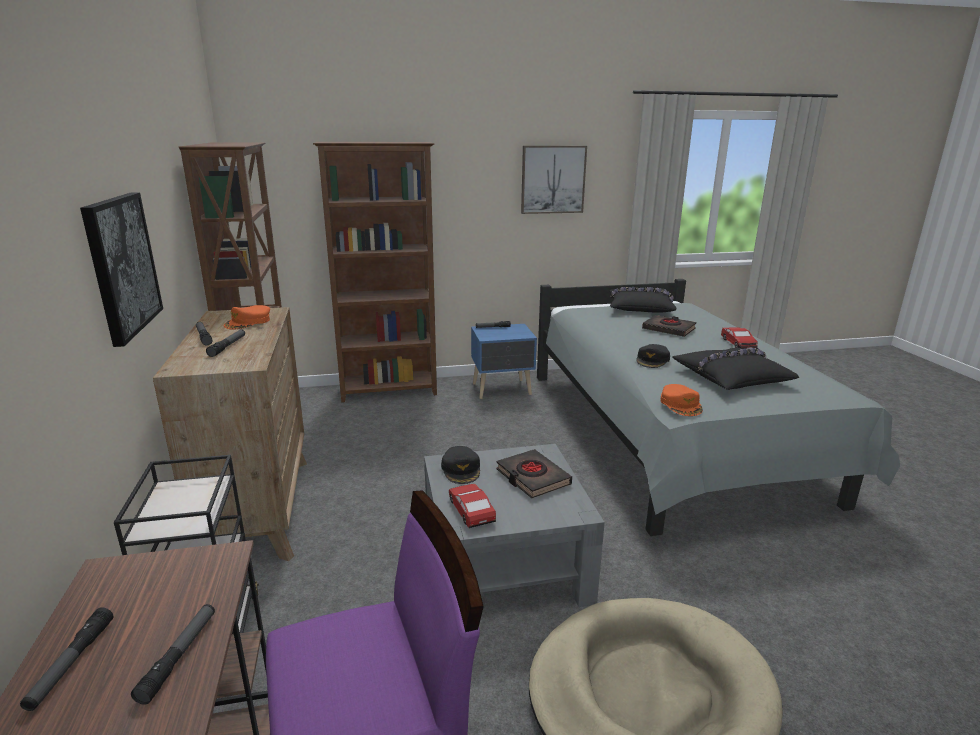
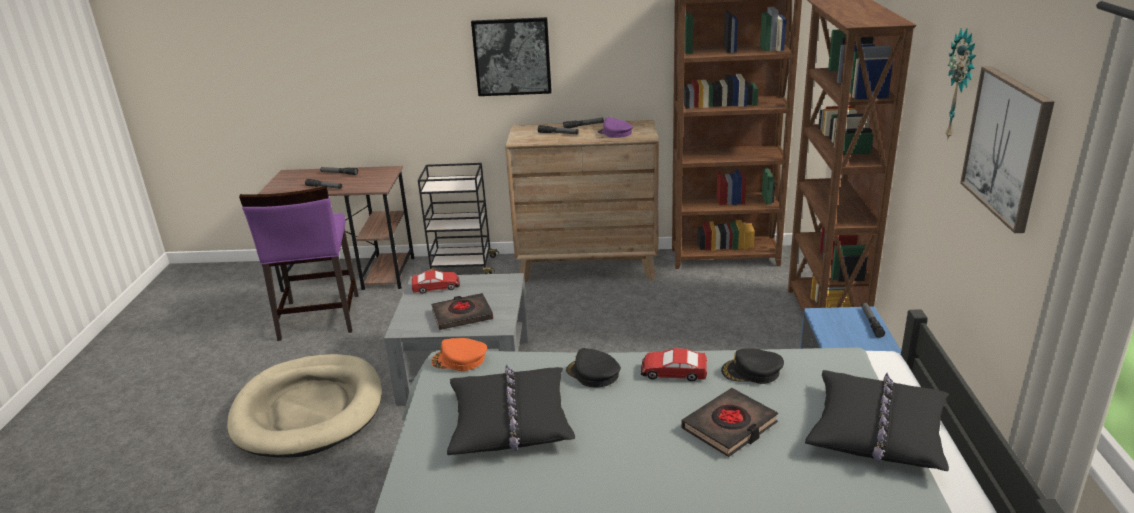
camera: 105 degrees right, 5 degrees up
orange cap [224,305,270,329] -> purple cap [598,117,633,138]
black cap [441,446,480,484] -> black cap moved to [721,348,784,384]
toy car [721,327,758,349] -> toy car moved to [641,348,707,382]
none -> wall clock [945,28,976,141]

